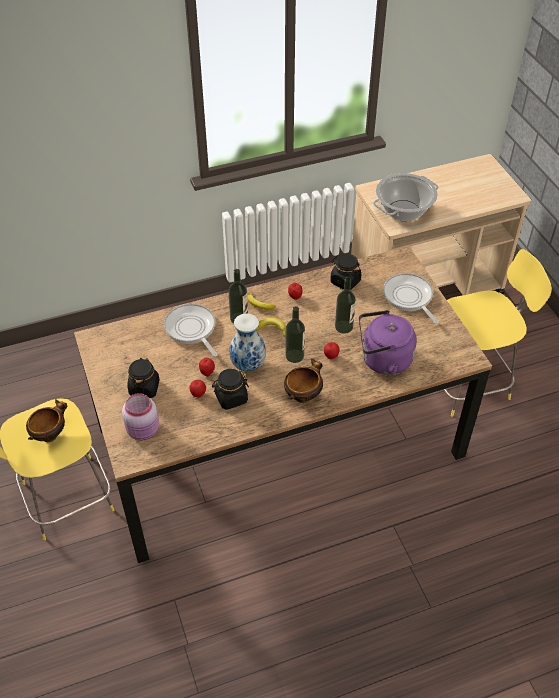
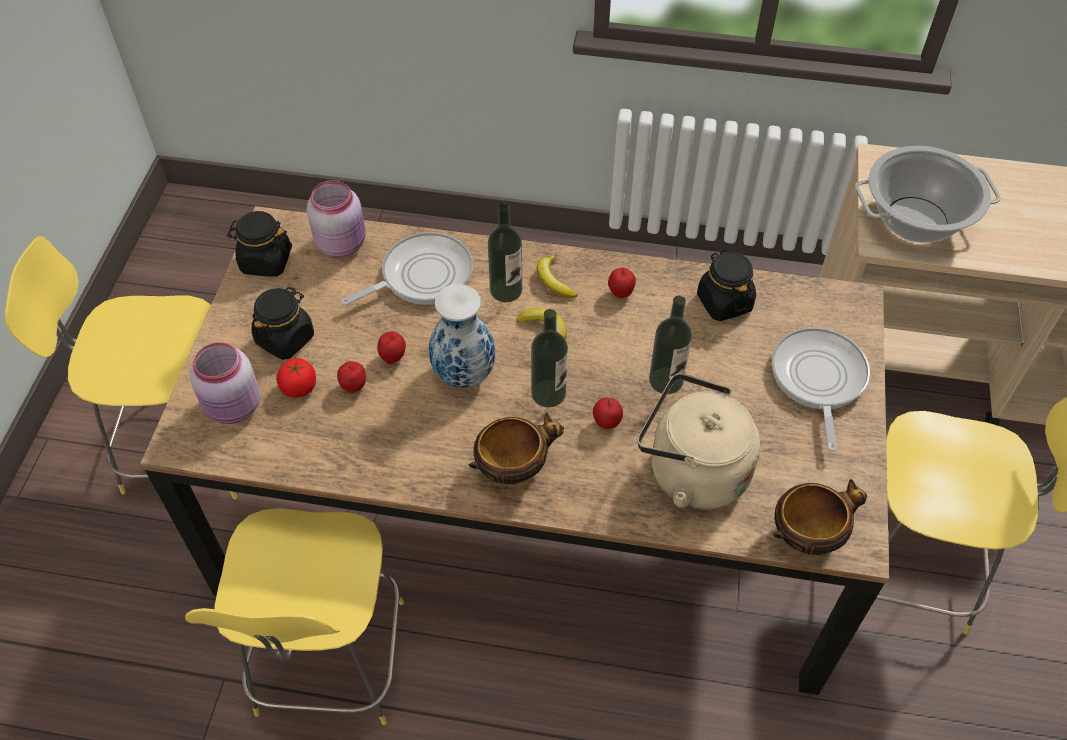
camera: 30 degrees right, 5 degrees up
bowl [26,399,67,442] -> bowl moved to [773,479,867,555]
frying pan [164,304,218,357] -> frying pan turned 60 degrees clockwise [341,232,473,305]
black jar [212,369,249,410] -> black jar moved to [227,211,292,277]
purple kettle [359,310,417,375] -> beige kettle [638,373,760,510]
none -> yellow stool [185,508,404,725]
none -> tomato [276,358,316,398]
none -> pink jar [307,180,366,258]

